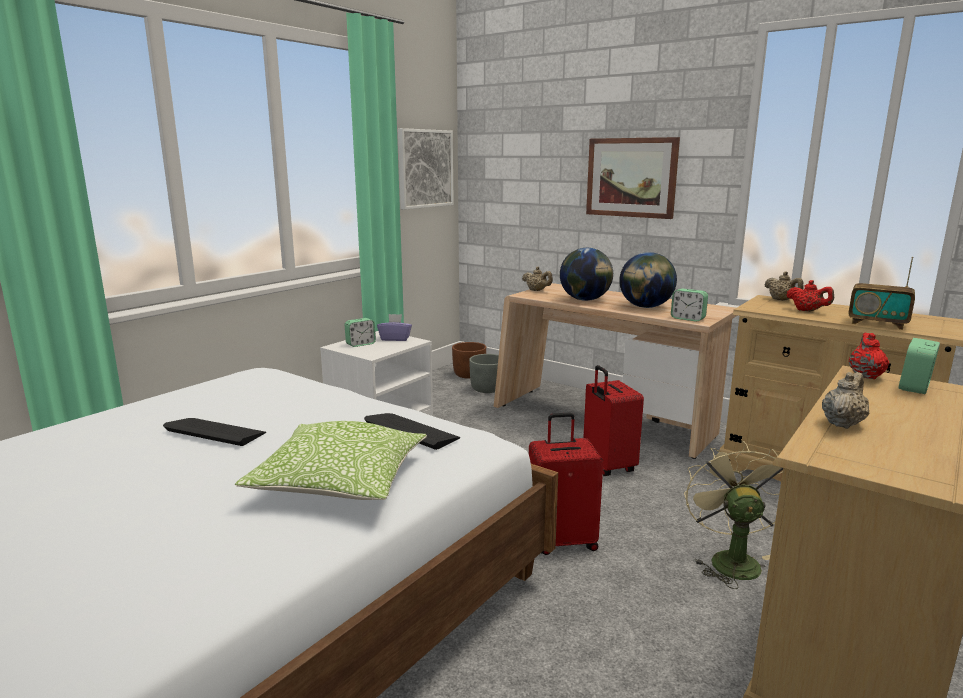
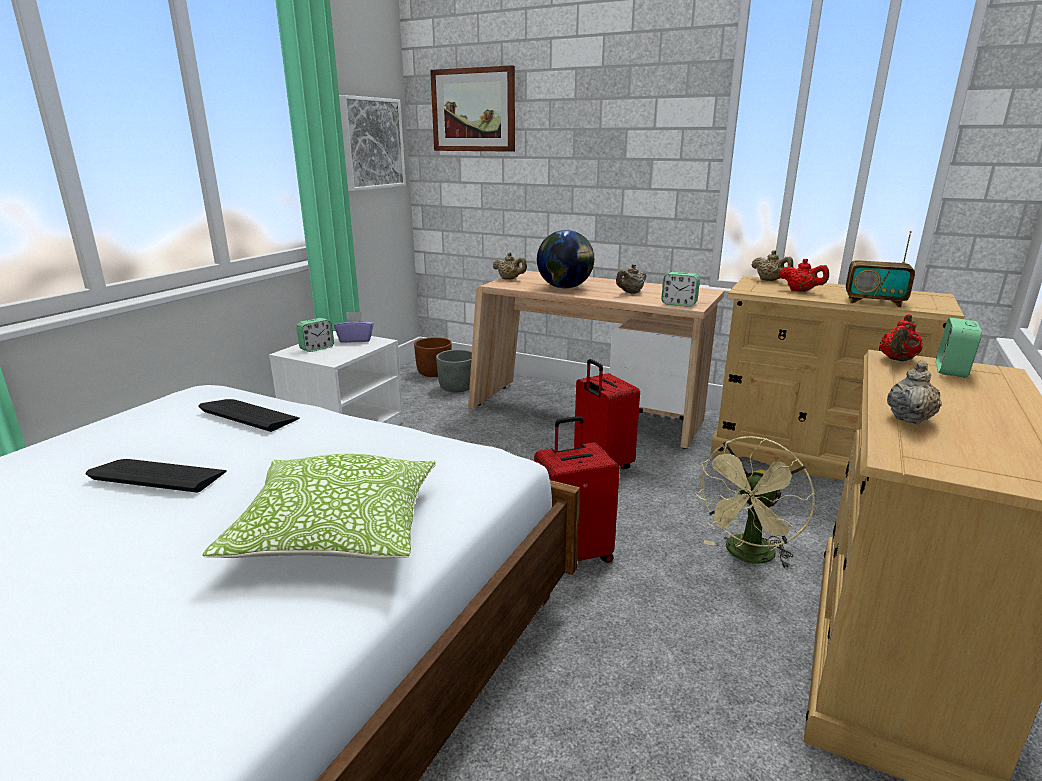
camera: 10 degrees left, 5 degrees up
keyboard [364,413,460,450] -> keyboard moved to [198,399,300,432]
picture [586,137,680,219] -> picture moved to [430,65,515,152]
globe [619,252,677,308] -> beige teapot [616,264,646,294]
beige fan [684,440,783,589] -> beige fan turned 135 degrees counterclockwise [695,436,815,570]
red teapot [849,333,889,379] -> red teapot turned 150 degrees counterclockwise [880,314,923,362]

